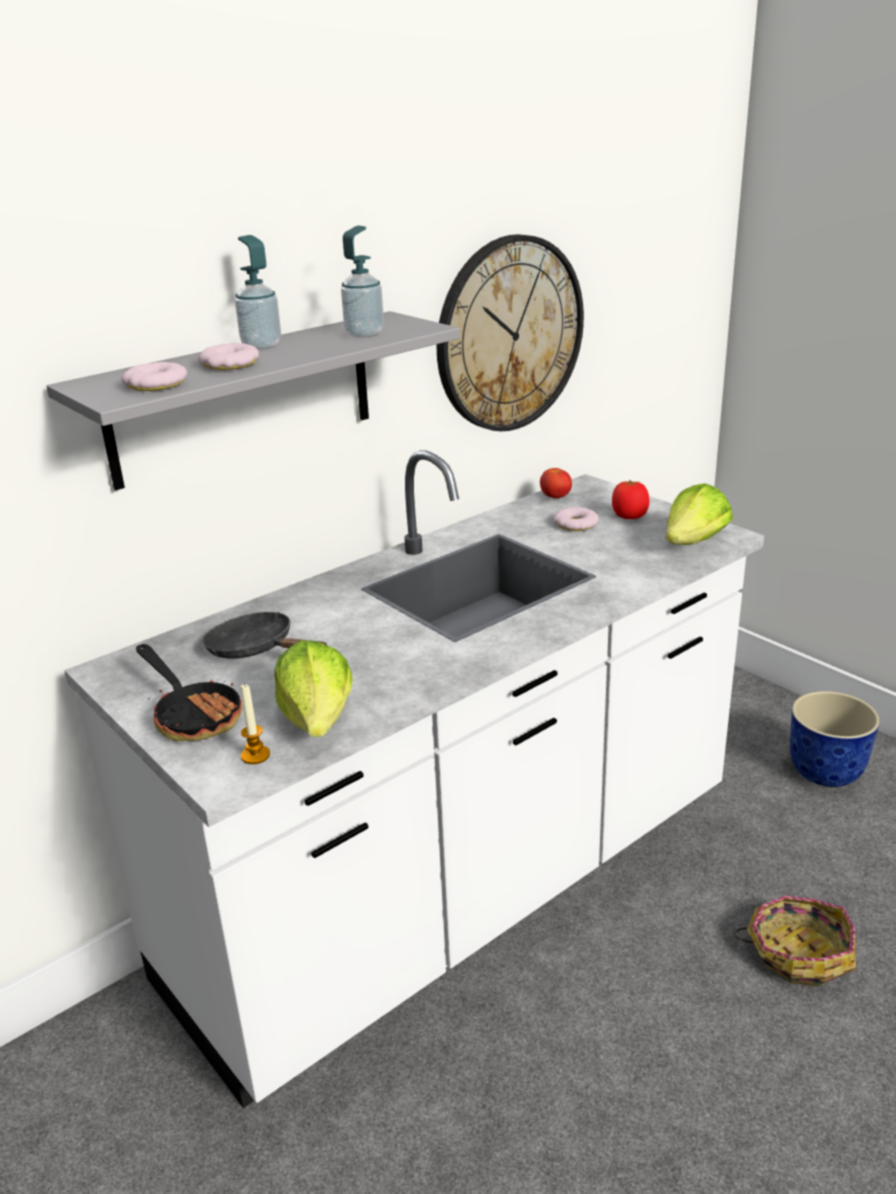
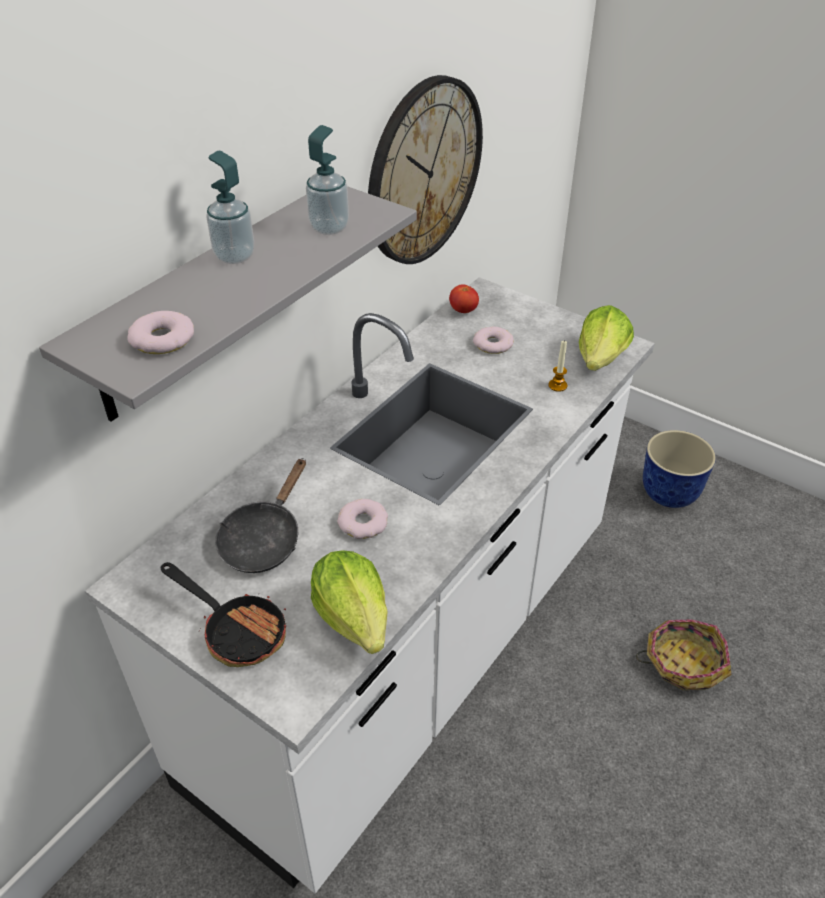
camera: 15 degrees left, 15 degrees up
donut [199,343,259,370] -> donut moved to [337,499,388,539]
black frying pan [203,612,328,659] -> black frying pan turned 90 degrees counterclockwise [215,458,306,573]
candle [241,683,270,764] -> candle moved to [548,340,567,392]
tomato [612,479,649,519] -> none

